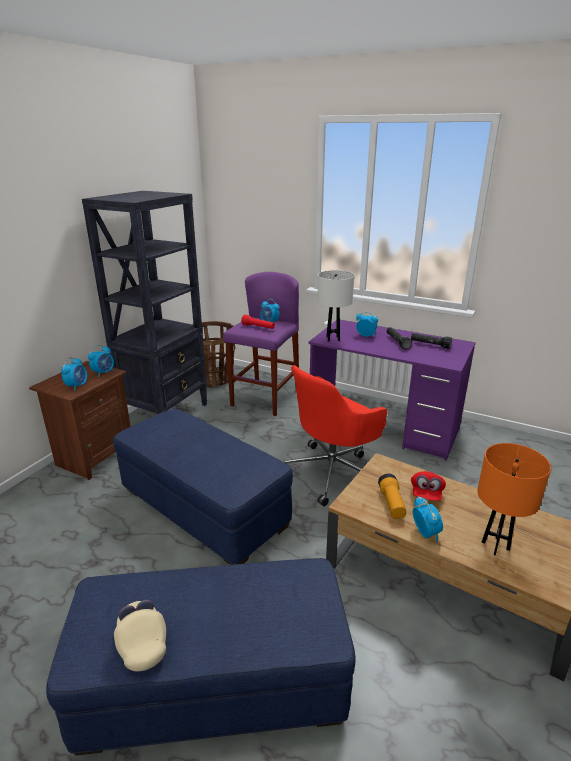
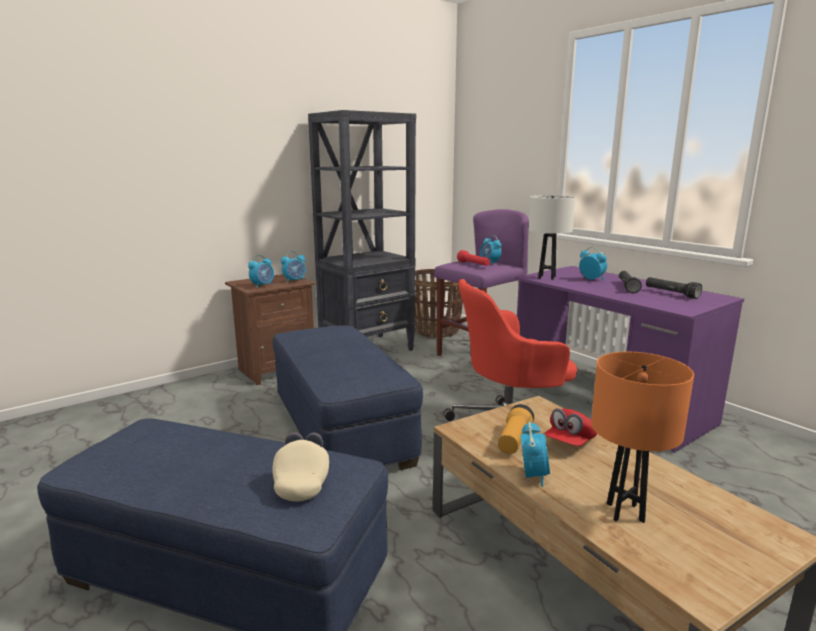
camera: 25 degrees right, 10 degrees down
beige cap [114,600,166,671] -> beige cap moved to [272,432,329,502]

